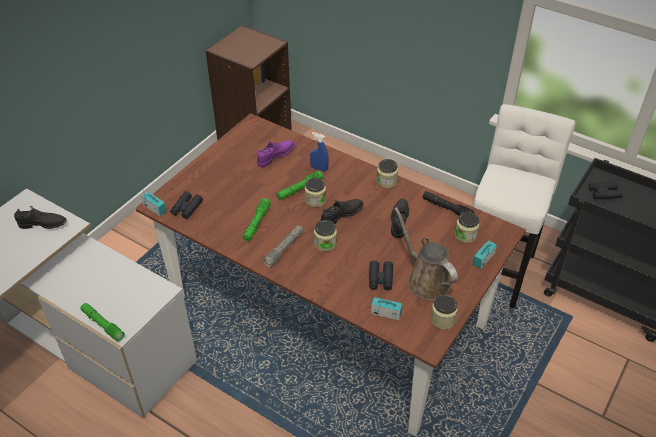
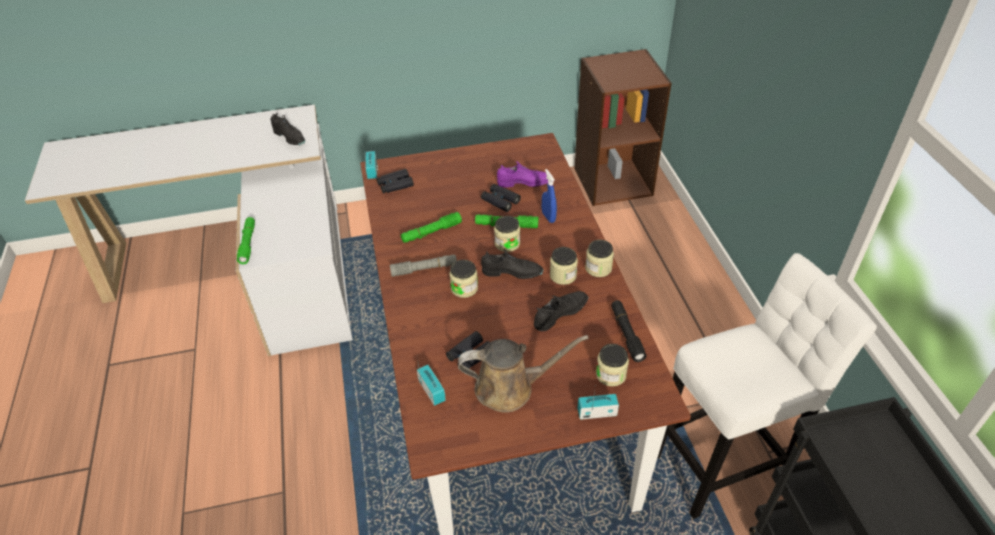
camera: 45 degrees right, 0 degrees up
brown watering can [395,207,458,300] -> brown watering can turned 75 degrees clockwise [458,335,589,413]
jar [431,295,458,329] -> jar moved to [550,247,578,285]
black binoculars [588,181,623,199] -> black binoculars moved to [481,184,521,212]

